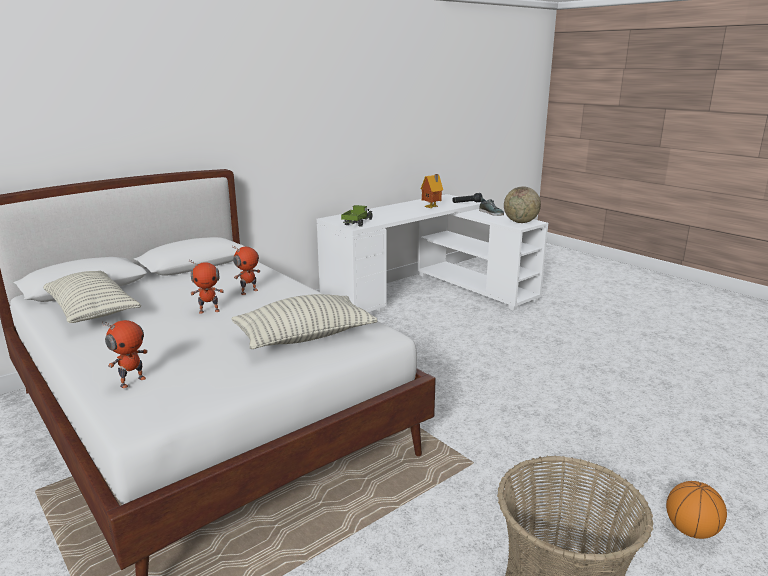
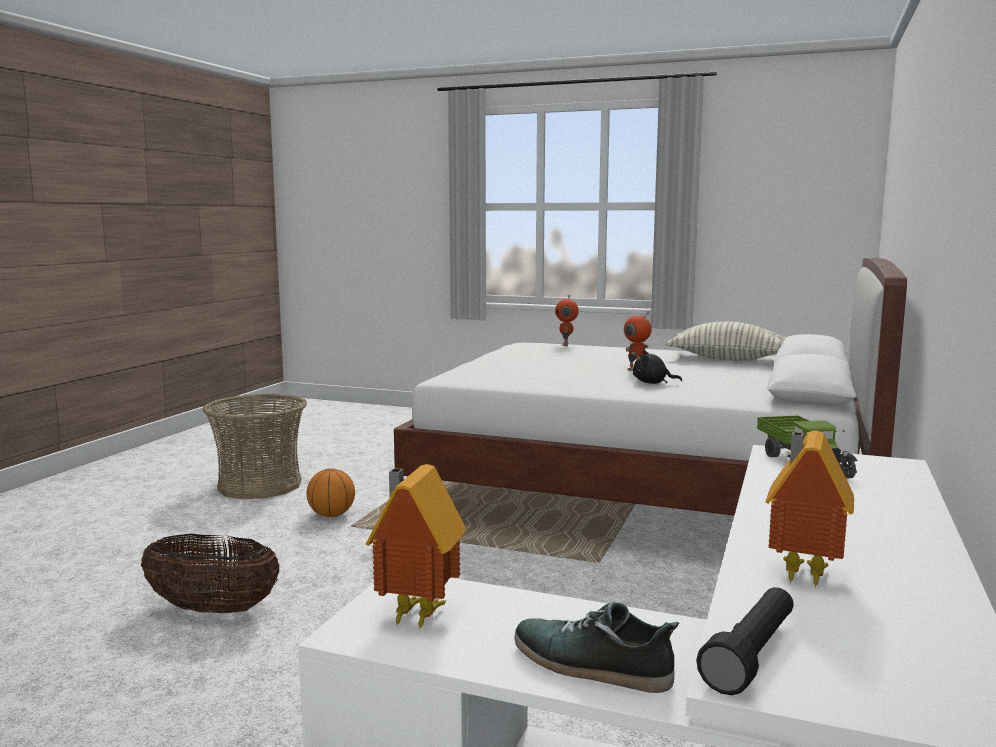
camera: 150 degrees right, 10 degrees down
toy robot [232,245,260,295] -> black plush toy [633,350,682,384]
pillow [232,294,378,349] -> none
globe [504,186,541,223] -> toy house [366,464,466,631]
basketball [666,481,727,539] -> basketball moved to [307,468,355,517]
none -> basket [141,534,280,613]

